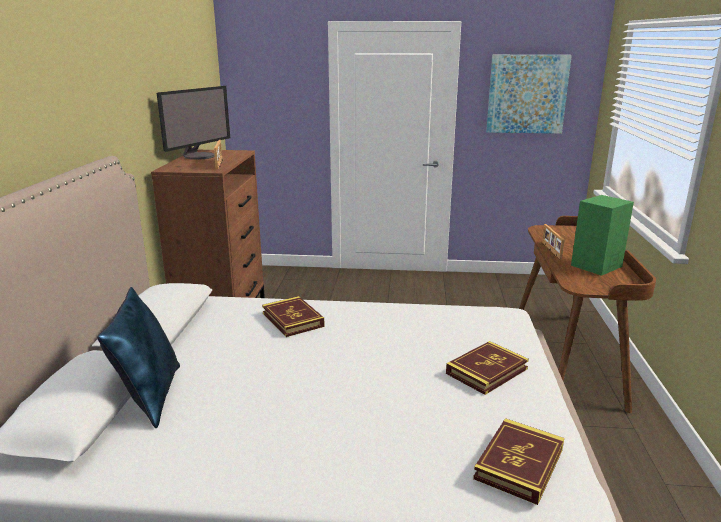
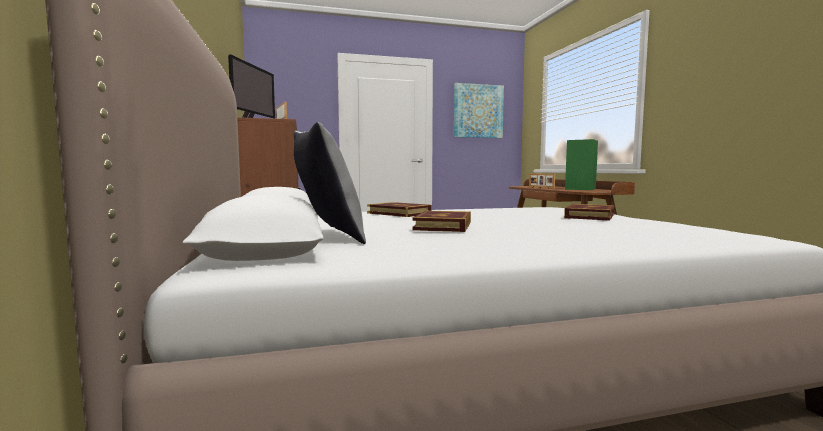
camera: 20 degrees left, 15 degrees down
blue pillow [97,287,180,428] -> grey pillow [294,122,366,244]
book [473,418,564,505] -> book moved to [412,211,471,232]

